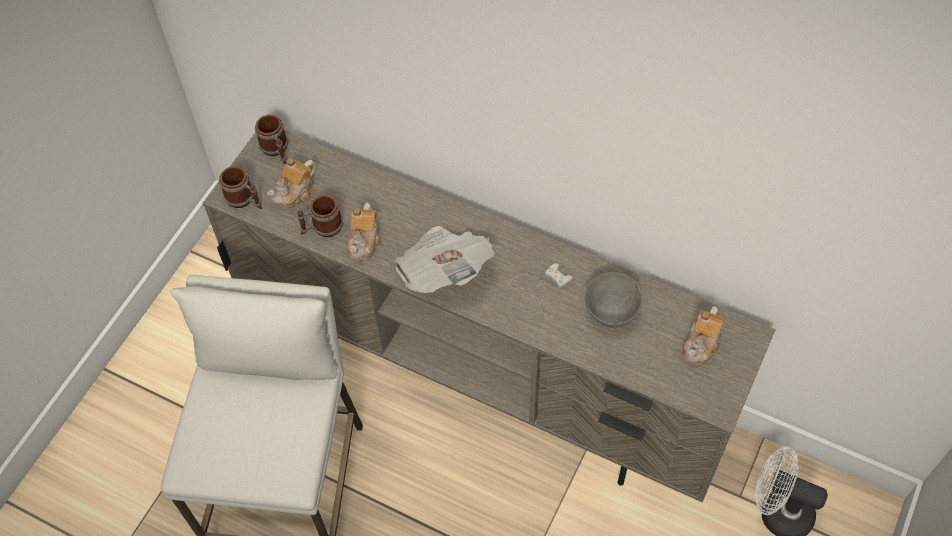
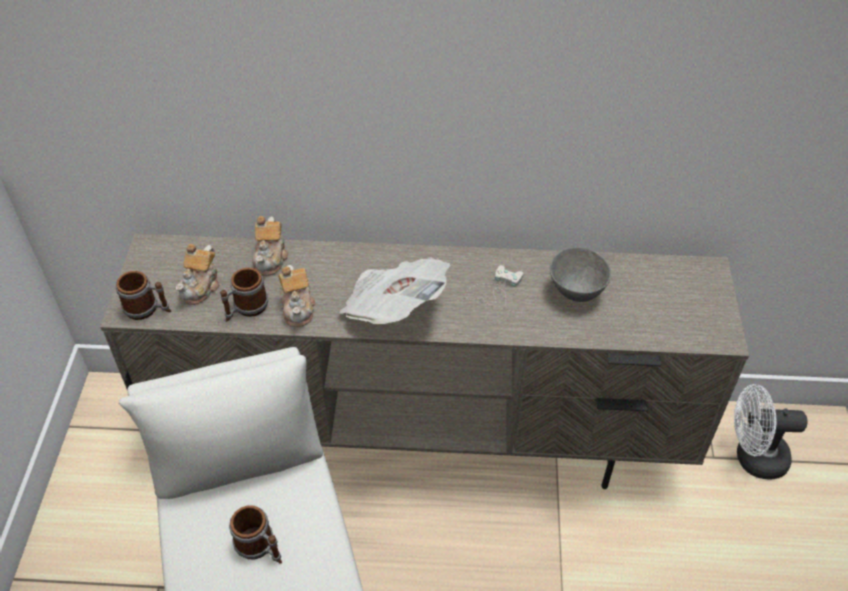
camera: 25 degrees left, 10 degrees down
mug [255,115,288,164] -> mug moved to [229,505,282,563]
teapot [682,306,724,365] -> teapot moved to [252,216,288,276]

